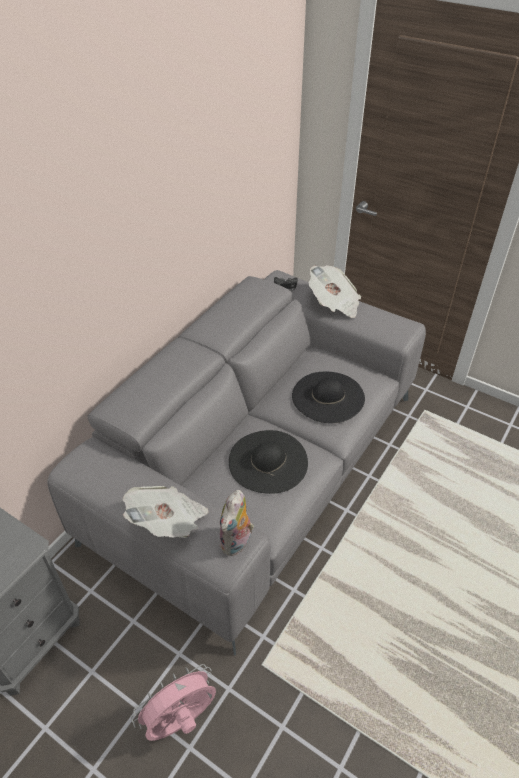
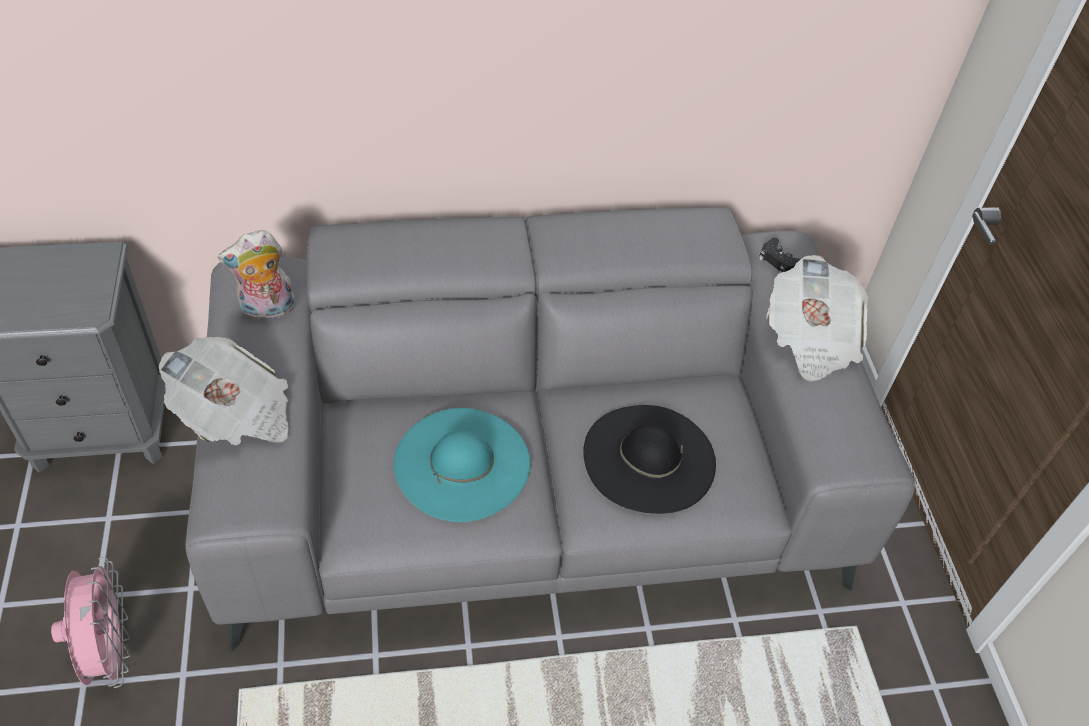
camera: 45 degrees right, 5 degrees up
pink fan [131,664,216,741] -> pink fan turned 60 degrees clockwise [51,557,130,688]
plush toy [220,490,254,556] -> plush toy moved to [218,230,295,321]
black hat [229,430,308,494] -> turquoise hat [393,408,530,522]

